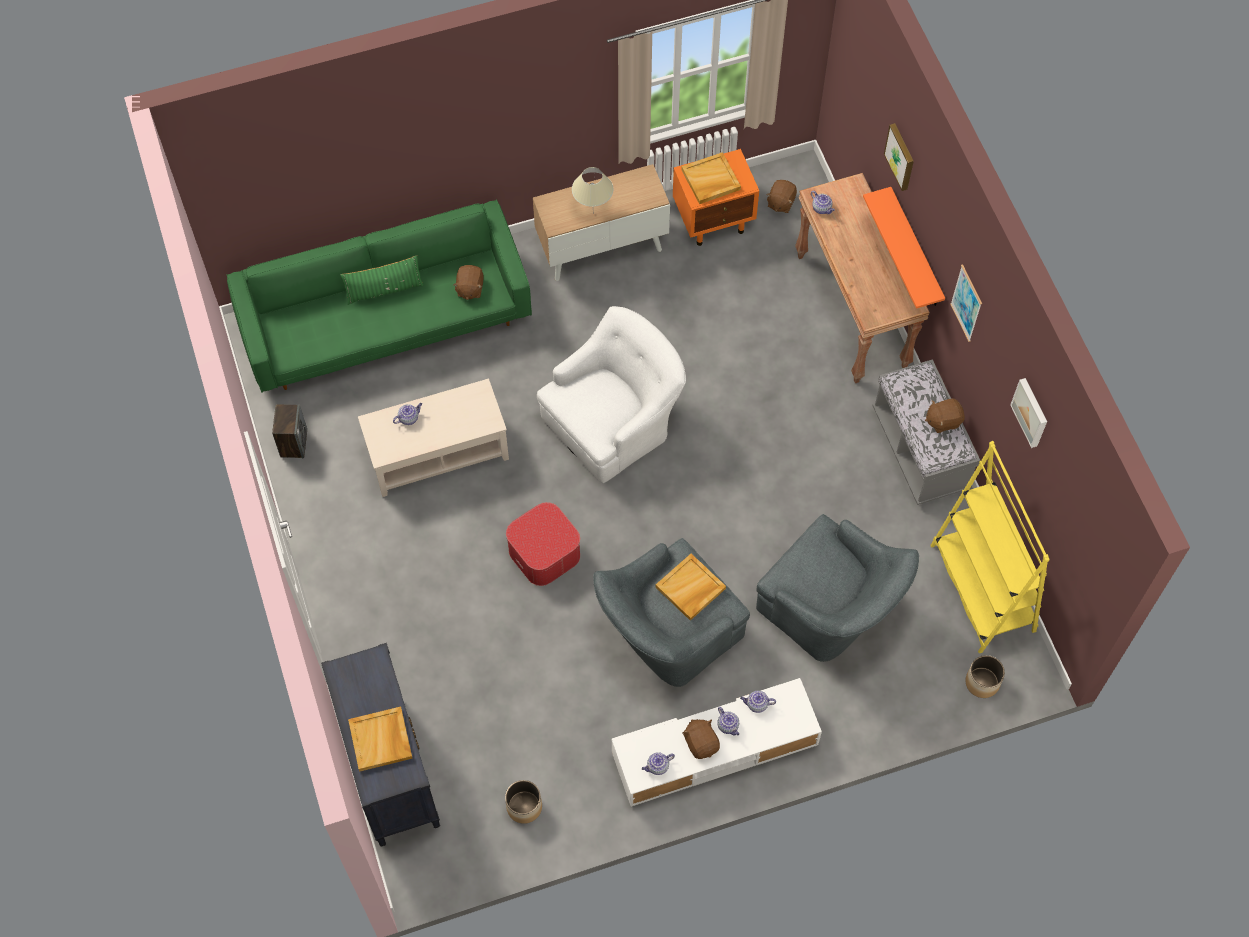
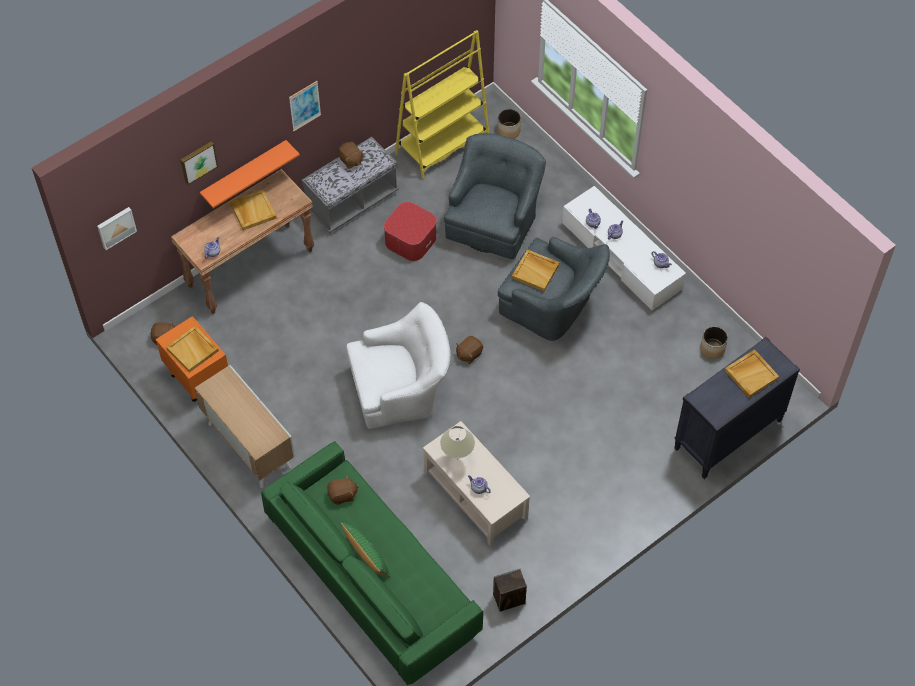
camera: 110 degrees left, 5 degrees down
ottoman [506,502,580,586] -> ottoman moved to [384,202,437,261]
white armchair [537,306,686,483] -> white armchair turned 135 degrees clockwise [346,302,450,429]
beige table lamp [572,167,613,207] -> beige table lamp moved to [440,426,475,460]
brown plush toy [682,719,720,759] -> brown plush toy moved to [456,336,483,364]
picture [1010,378,1047,448] -> picture moved to [97,207,137,250]
none -> beige tray [230,189,277,231]

